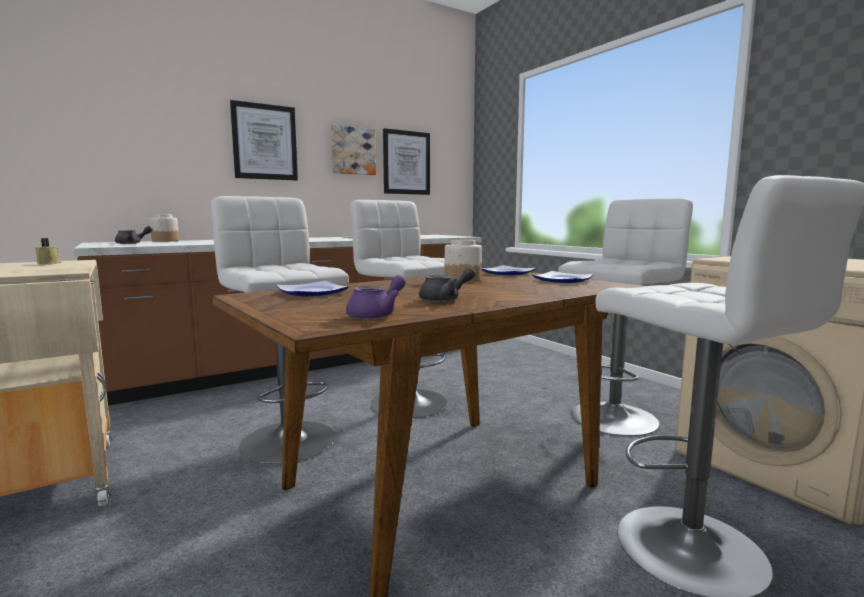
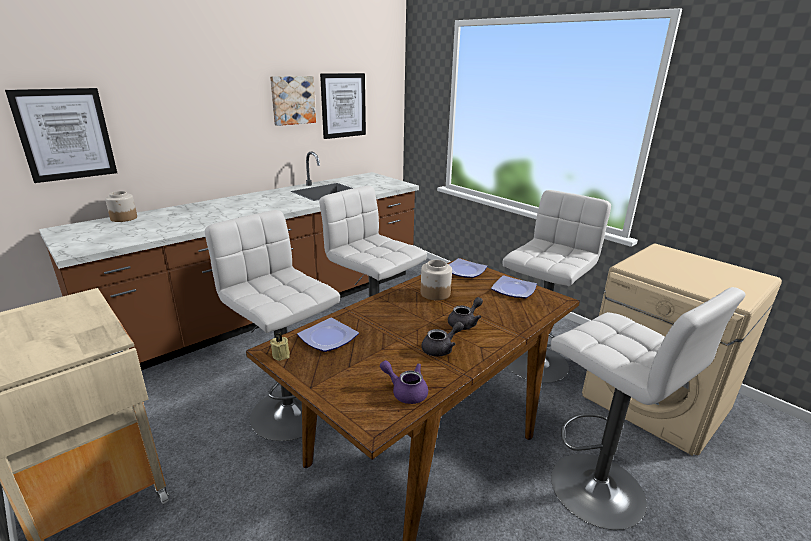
camera: 10 degrees left, 15 degrees up
beige candle [34,238,62,265] -> beige candle moved to [270,332,290,361]
grey teapot [115,226,153,244] -> grey teapot moved to [448,297,483,330]
picture [230,100,298,181] -> picture moved to [5,88,117,183]
purple teapot [346,275,406,319] -> purple teapot turned 90 degrees counterclockwise [380,360,428,404]

